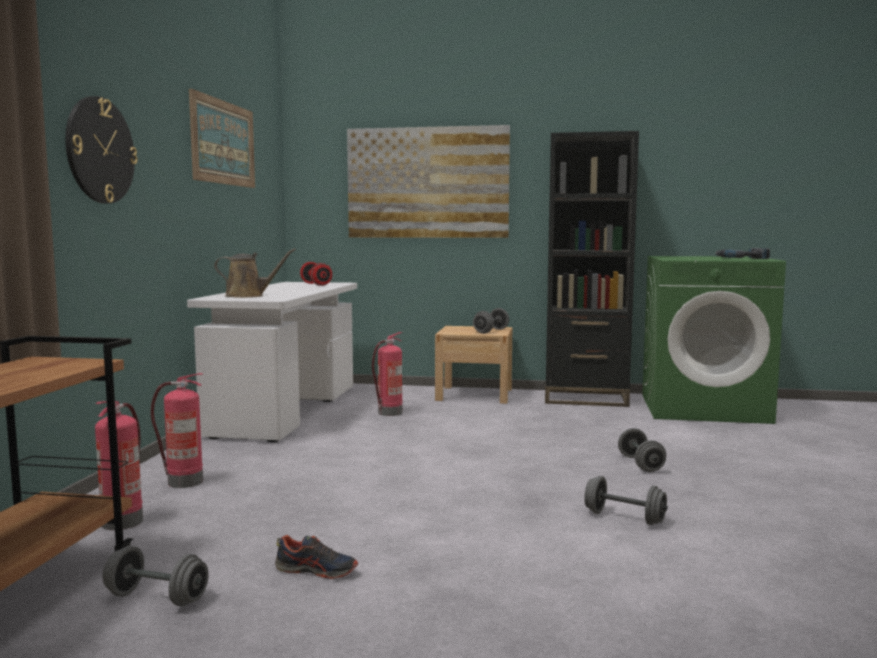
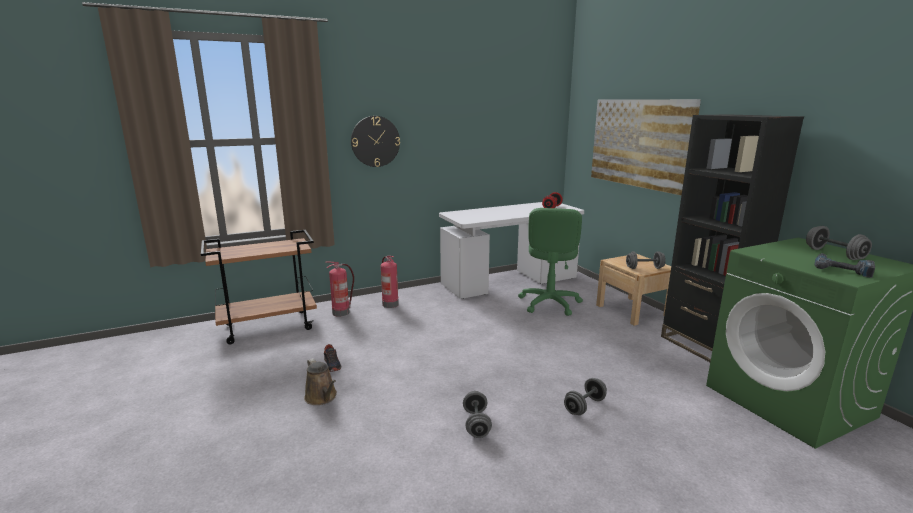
camera: 55 degrees right, 10 degrees up
grey dumbbell [103,546,208,606] -> grey dumbbell moved to [806,226,872,260]
picture [189,89,255,188] -> none
brown watering can [214,248,296,298] -> brown watering can moved to [304,358,337,405]
fire extinguisher [372,332,403,416] -> green office chair [518,208,583,316]

